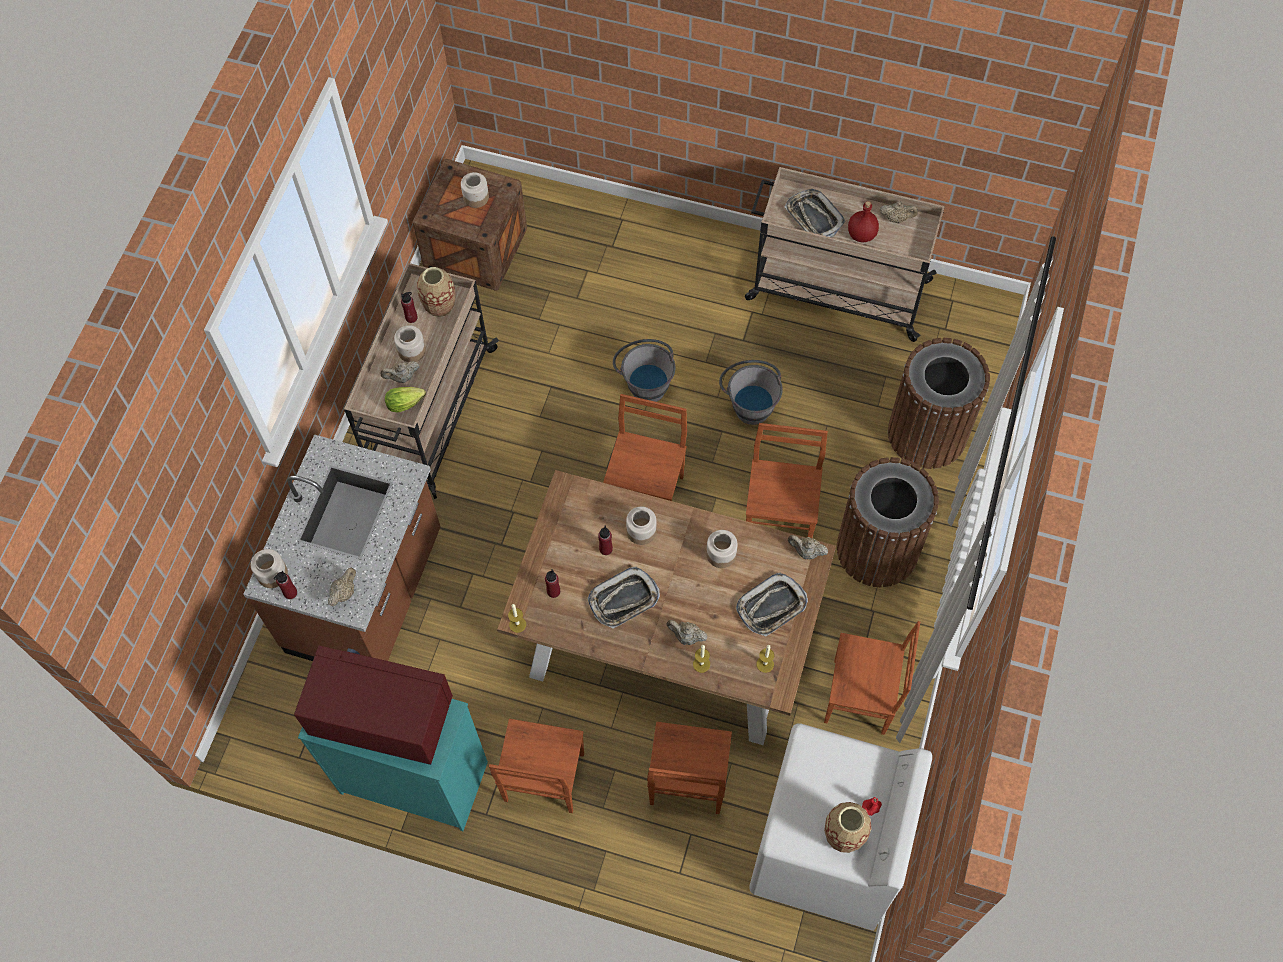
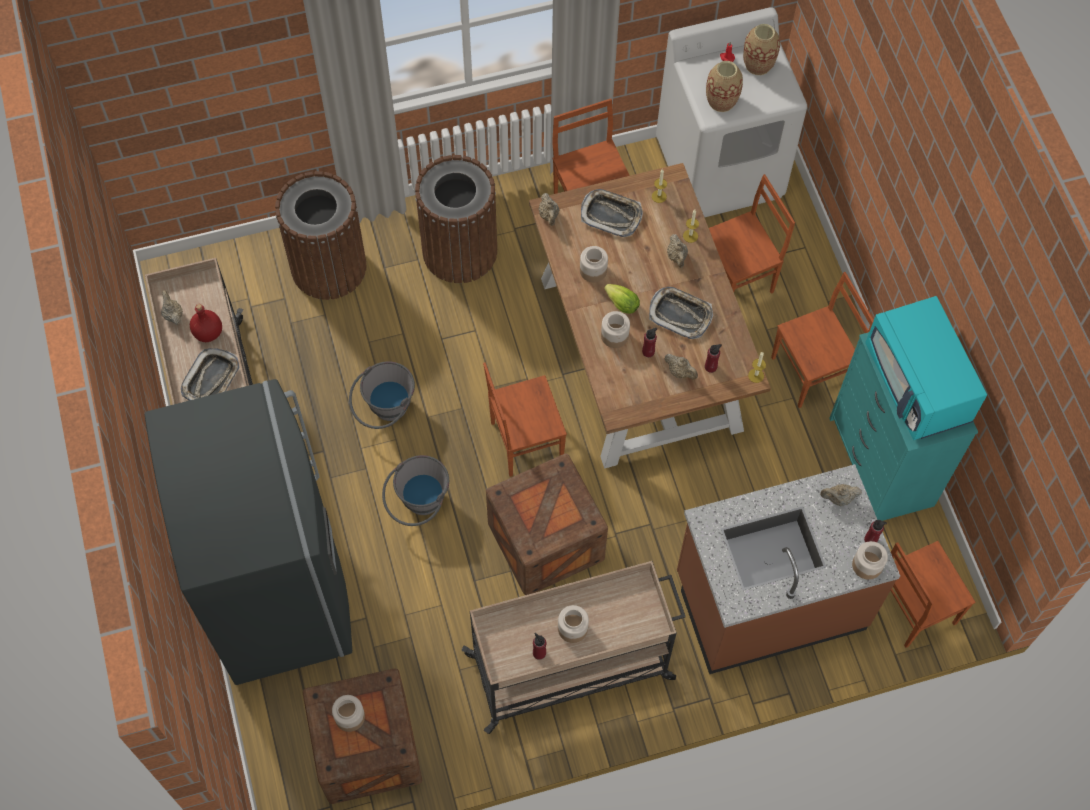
camera: 125 degrees left, 0 degrees up
red microwave [294,646,453,765] -> turquoise microwave [865,296,987,440]
beige teapot [380,361,419,383] -> beige teapot moved to [664,354,698,380]
lettuce [385,387,426,412] -> lettuce moved to [604,284,640,314]
vase [417,267,456,317] -> vase moved to [706,61,743,112]
brown chair [746,423,828,538] -> brown chair moved to [891,541,976,648]
none -> grey fridge [145,379,352,685]
none -> crate [486,453,608,595]

